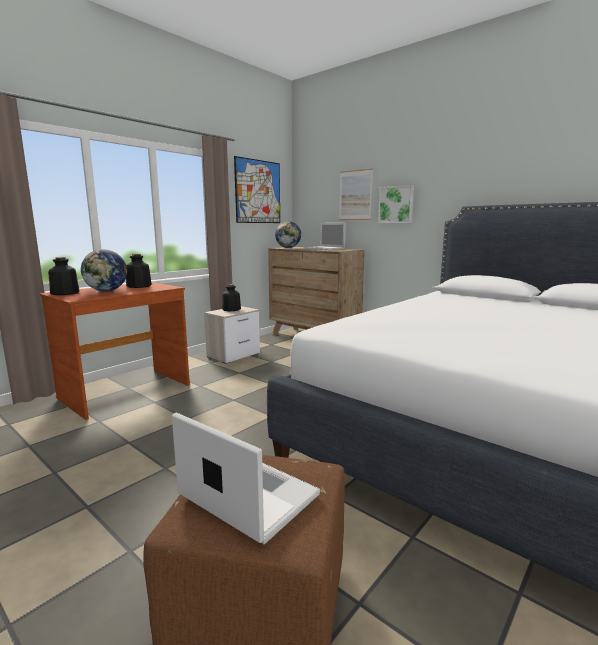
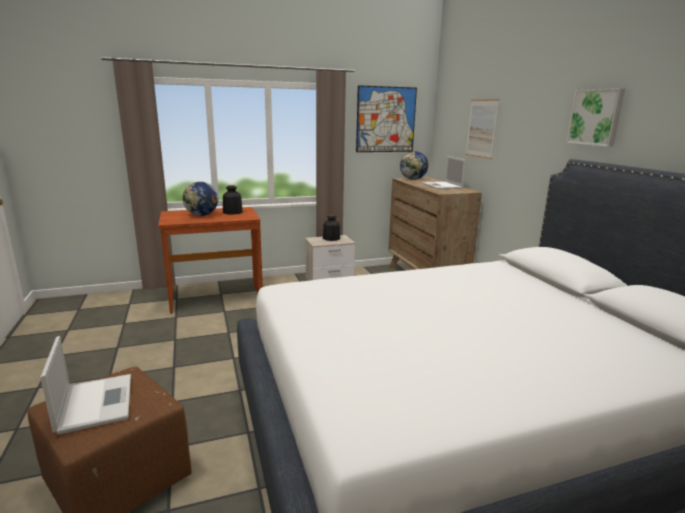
camera: 30 degrees right, 5 degrees up
bottle [48,257,80,295] -> none
picture [378,185,414,223] -> picture moved to [566,88,625,147]

